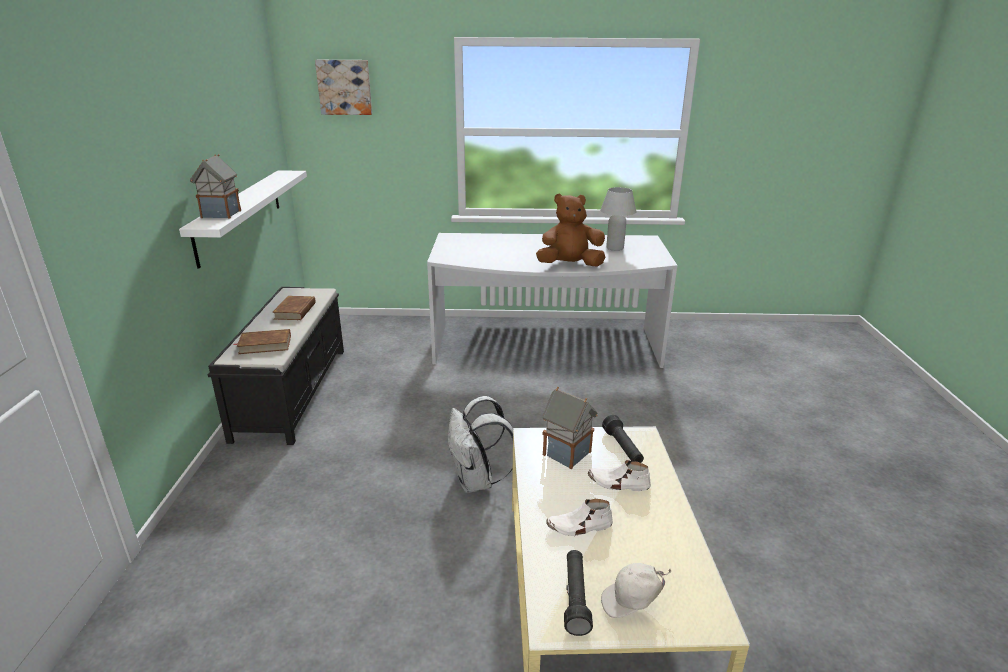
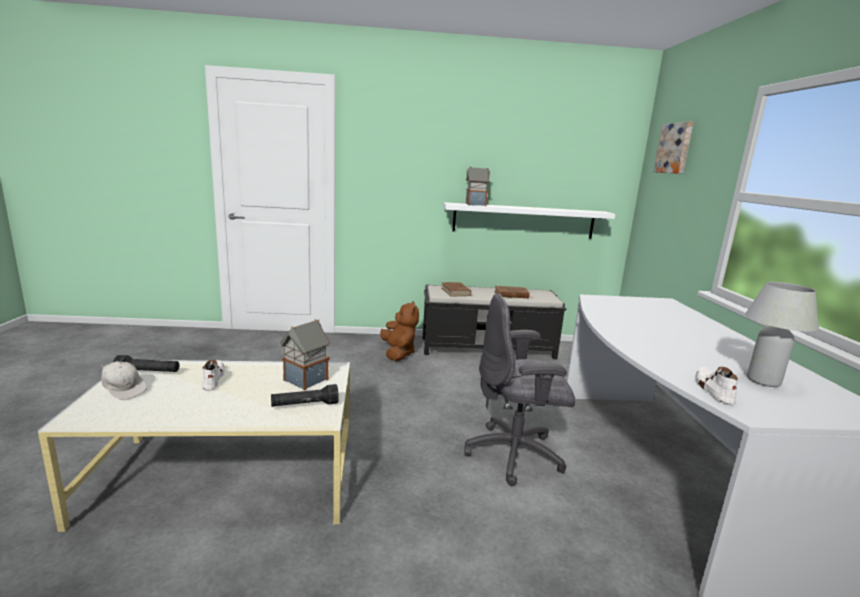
camera: 85 degrees right, 10 degrees down
white backpack [448,396,513,493] -> none
brown plush toy [536,193,605,267] -> brown plush toy moved to [380,301,419,361]
white shoe [588,460,651,491] -> white shoe moved to [696,367,738,404]
white cap [601,563,671,618] -> white cap turned 135 degrees clockwise [101,361,147,400]
none -> grey office chair [464,293,576,486]

